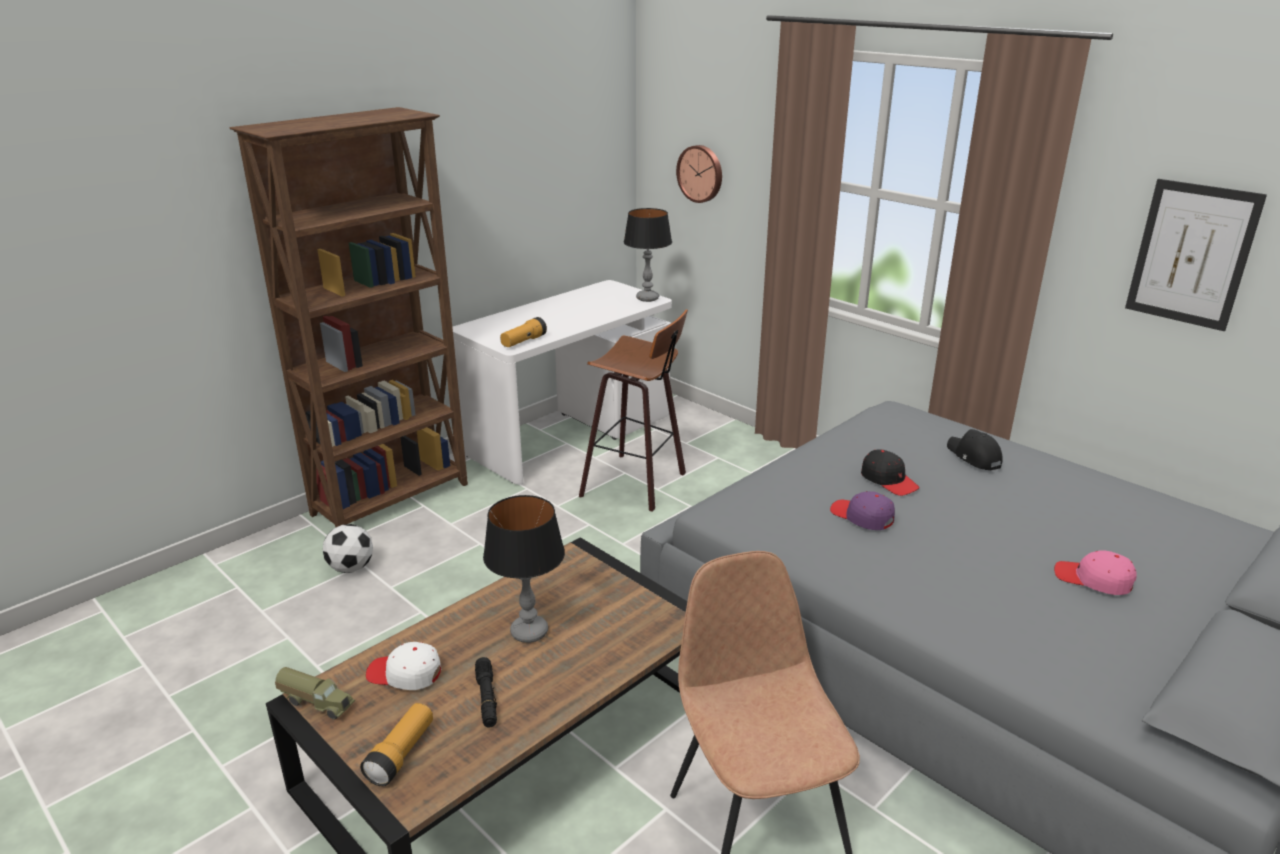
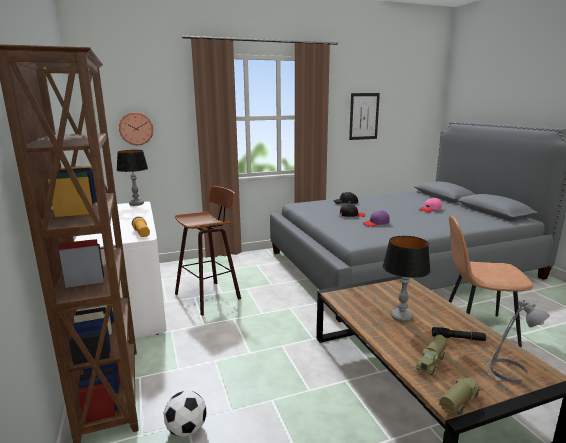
camera: 65 degrees left, 10 degrees down
flashlight [360,703,433,786] -> grey table lamp [486,300,550,383]
white cap [366,642,441,690] -> toy truck [416,335,447,375]

